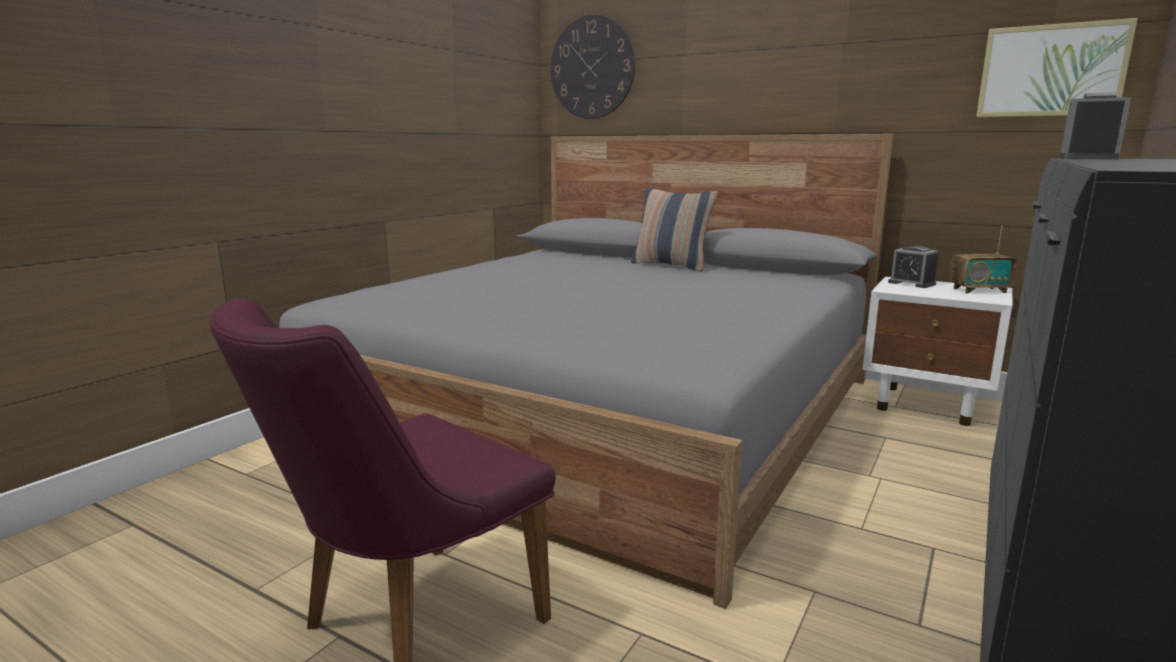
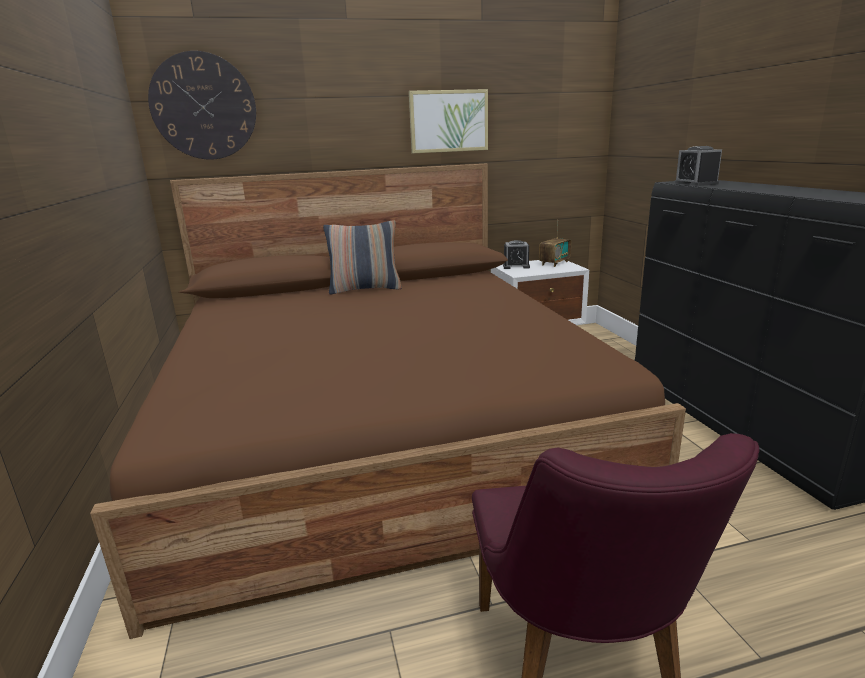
camera: 45 degrees left, 5 degrees up
grey bed [279,134,894,609] -> brown bed [90,164,686,639]
picture [976,18,1138,117] -> picture moved to [409,89,488,153]

